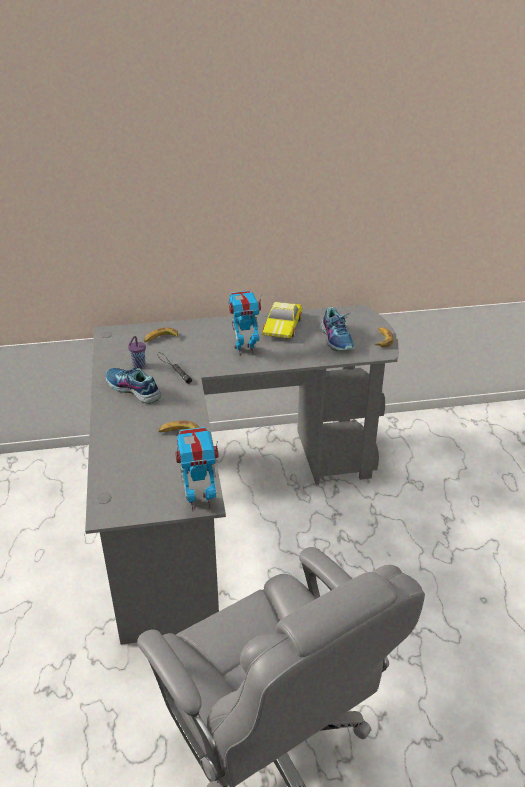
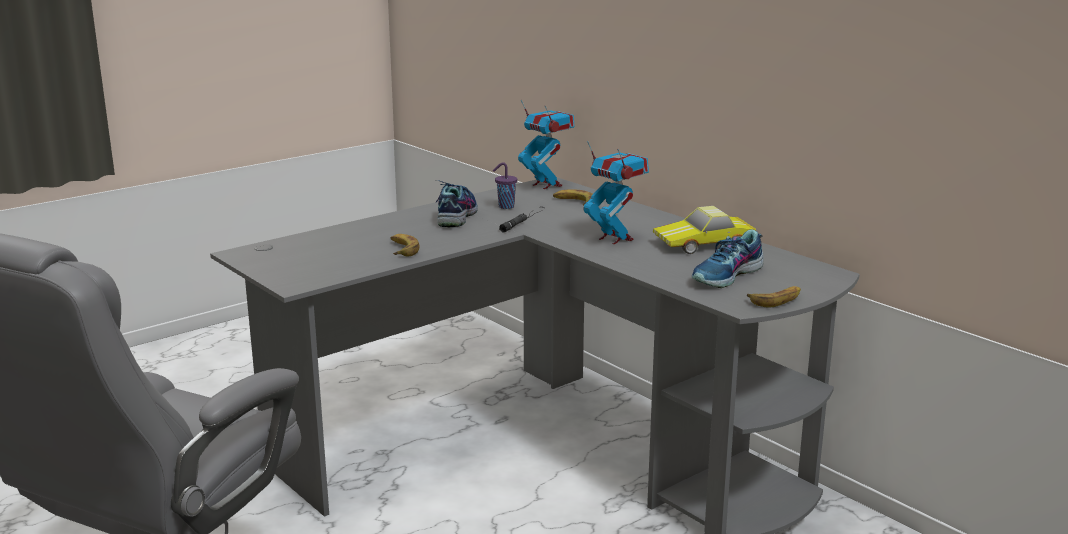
camera: 60 degrees right, 15 degrees down
toy robot [175,427,219,512] -> toy robot moved to [518,100,574,189]

